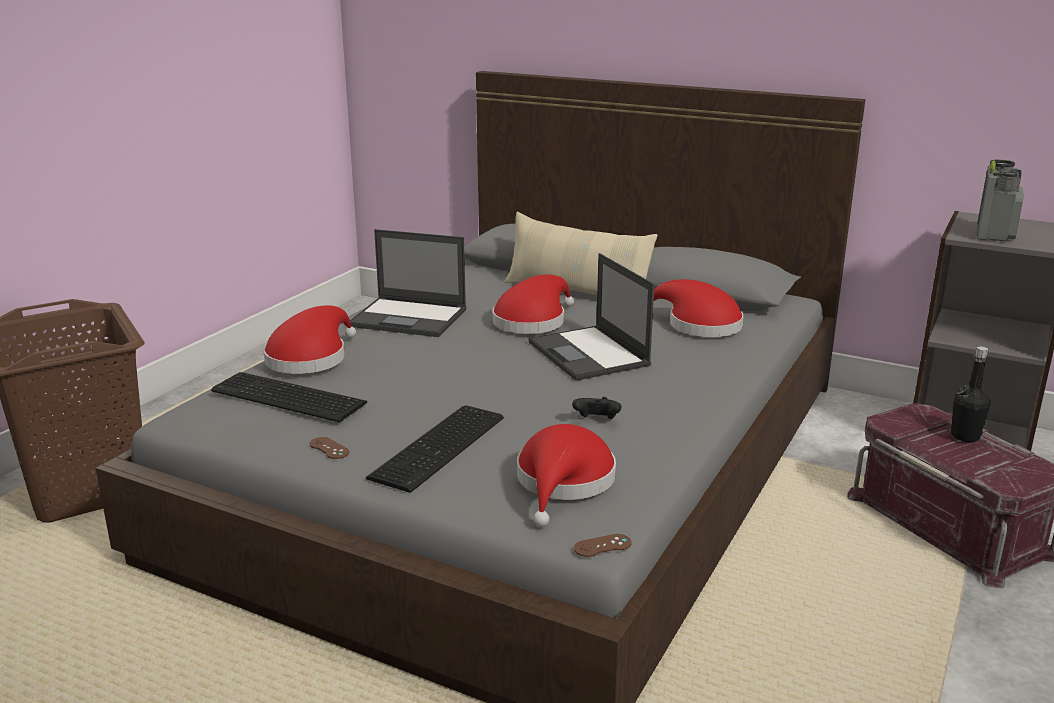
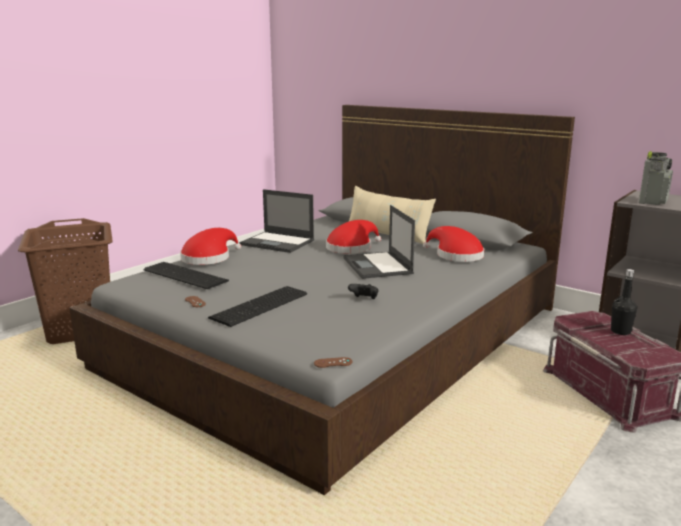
camera: 10 degrees right, 5 degrees down
red hat [517,424,616,527] -> none

